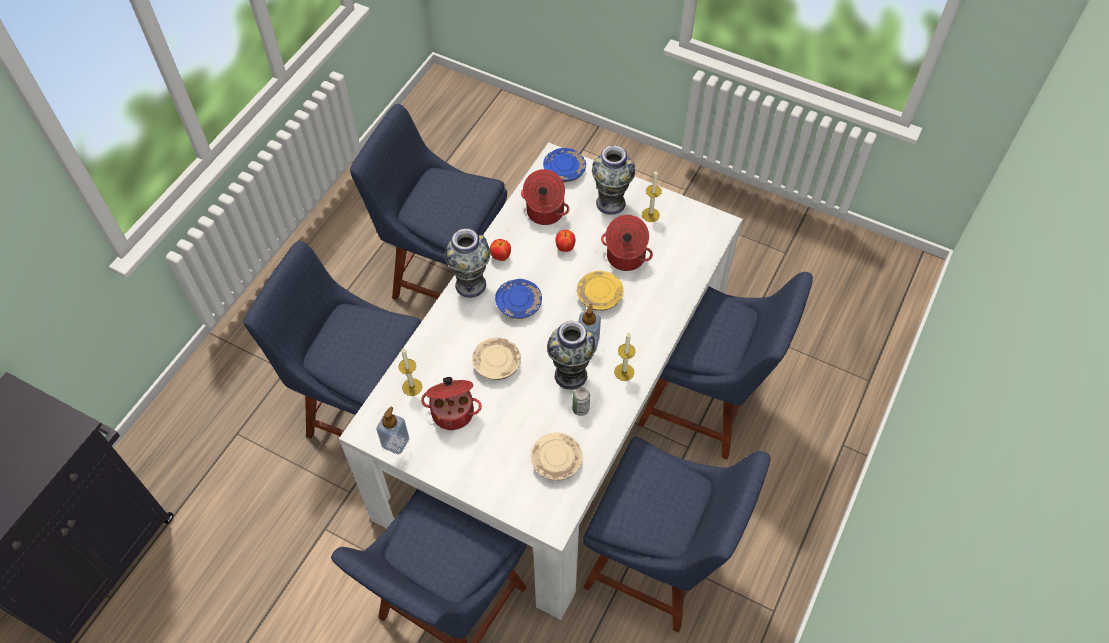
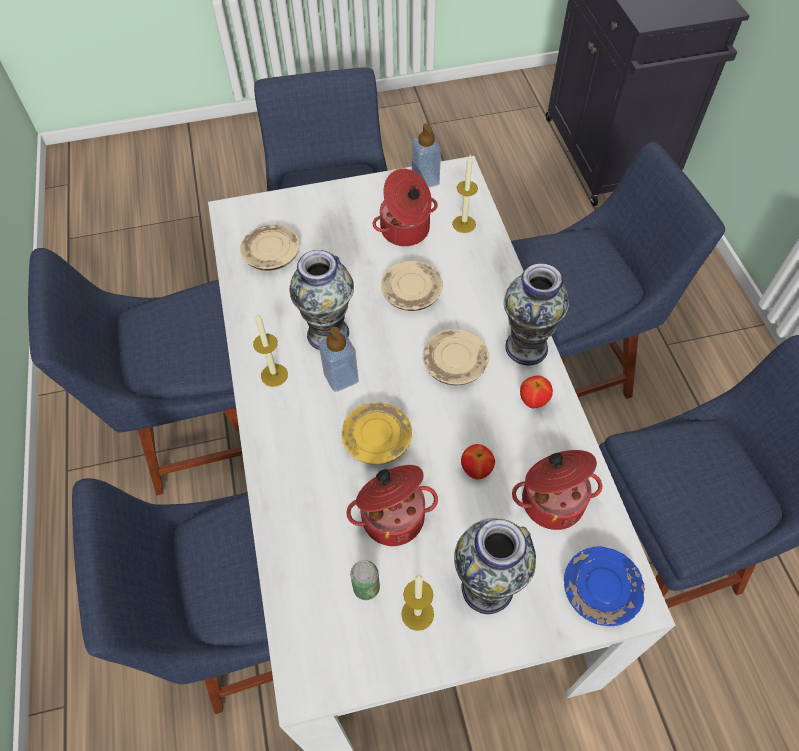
camera: 140 degrees right, 0 degrees up
blue plate [495,279,542,319] -> beige plate [423,329,489,385]
can [572,387,590,416] -> can moved to [350,560,380,600]

